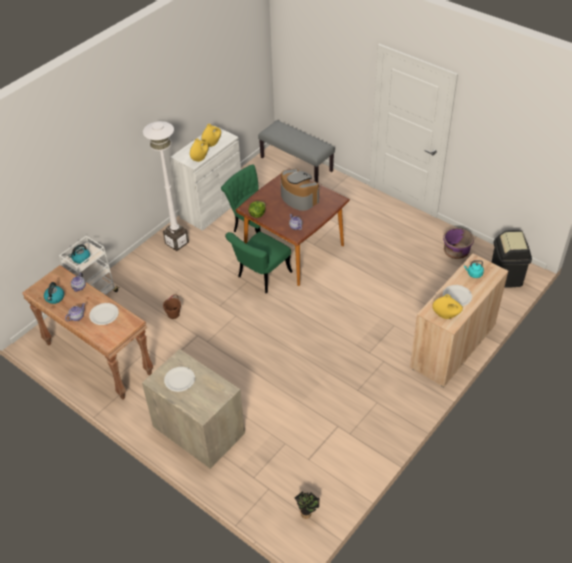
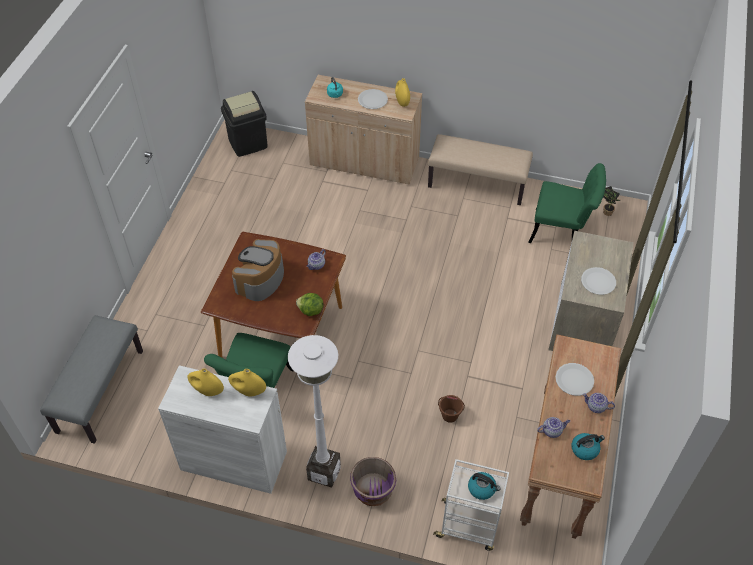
camera: 115 degrees left, 5 degrees up
green chair [225,232,293,293] -> green chair moved to [528,163,606,243]
purple planter [443,228,474,259] -> purple planter moved to [350,457,396,506]
none -> beige bench [428,134,533,205]

